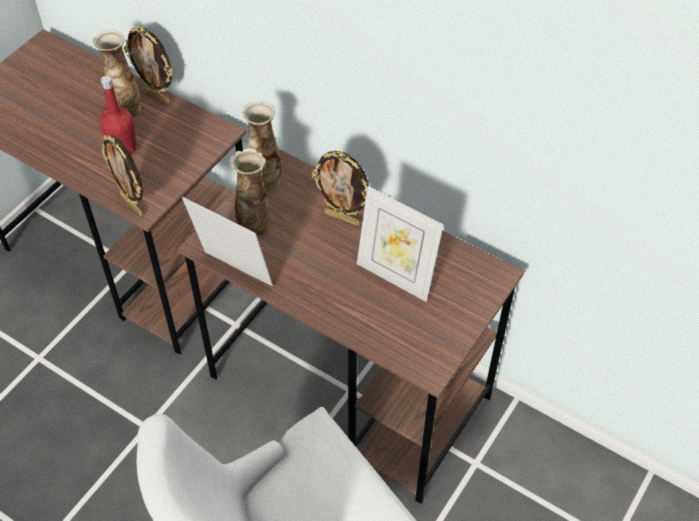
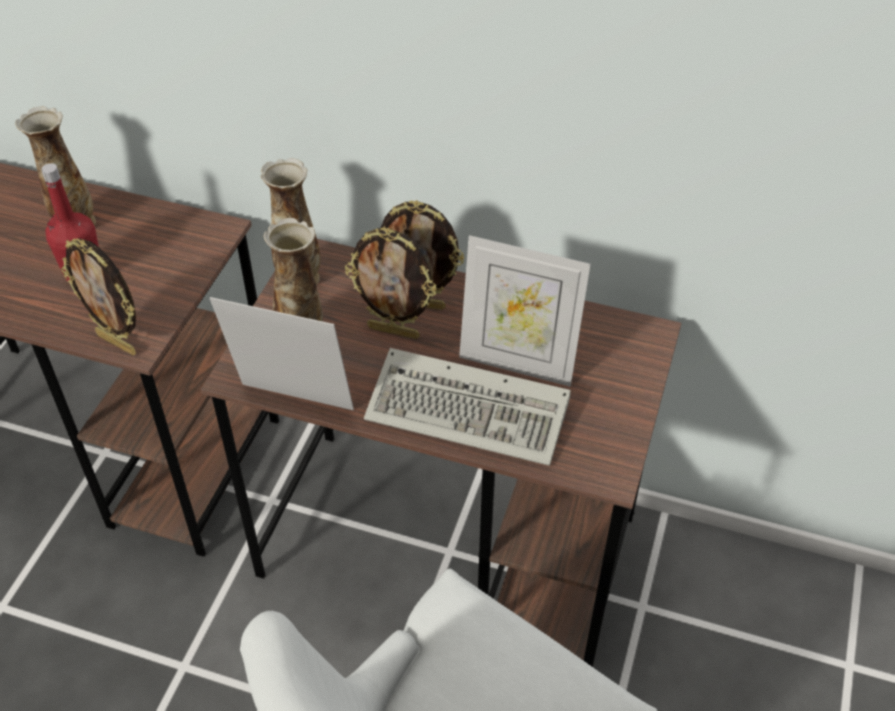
camera: 15 degrees left, 5 degrees down
picture frame [124,26,173,103] -> picture frame moved to [345,227,437,339]
none -> keyboard [364,348,571,466]

